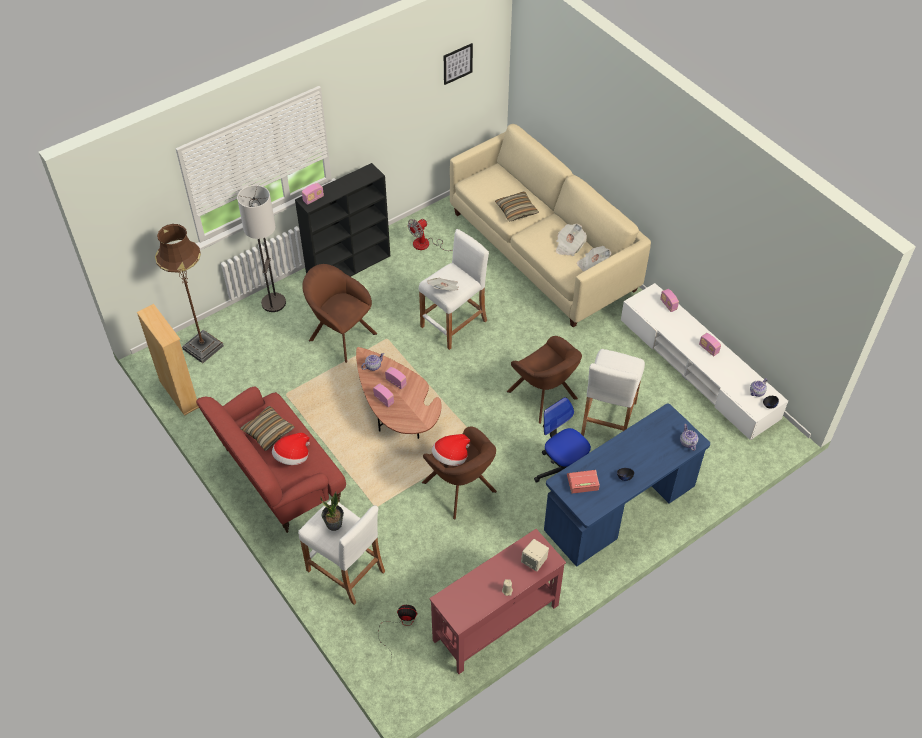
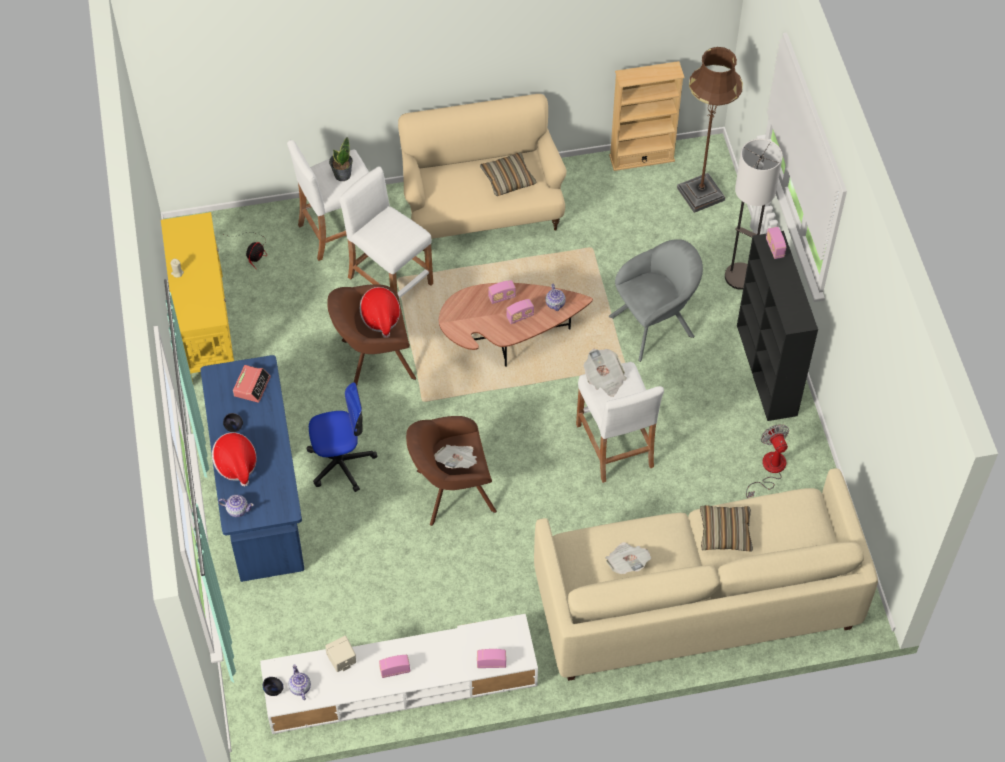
camera: 115 degrees right, 5 degrees up
red sofa [196,386,346,533] -> beige sofa [398,94,567,251]
hat [272,433,310,465] -> hat moved to [212,432,257,487]
brown armchair [302,264,377,363] -> grey armchair [609,239,703,362]
red console table [429,529,566,674] -> yellow console table [161,212,234,382]
picture [444,43,473,85] -> none
beige speaker [521,539,549,572] -> beige speaker moved to [325,636,356,672]
newspaper [577,246,611,271] -> newspaper moved to [434,445,477,468]
white stool [581,349,645,436] -> white stool moved to [339,167,433,298]

